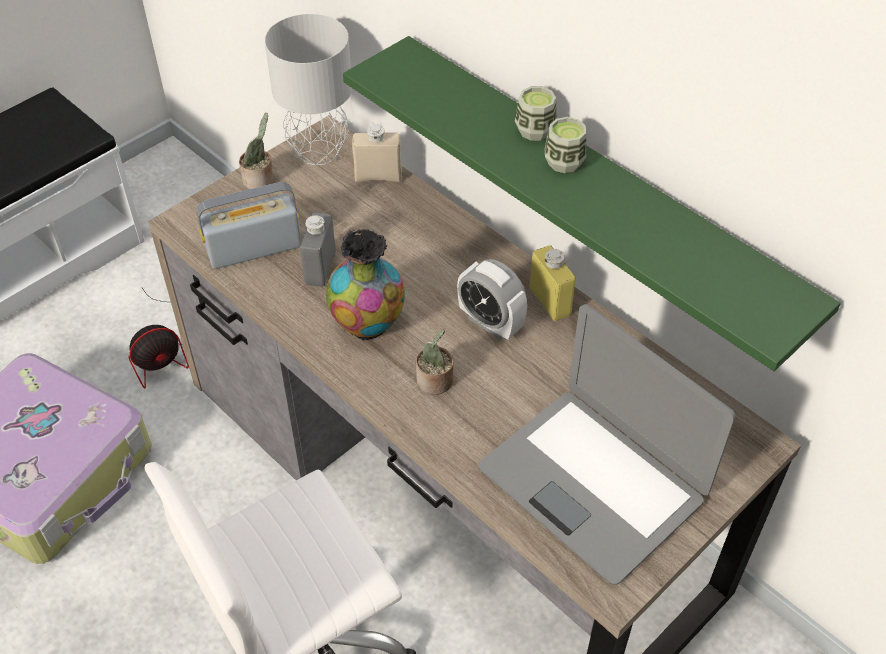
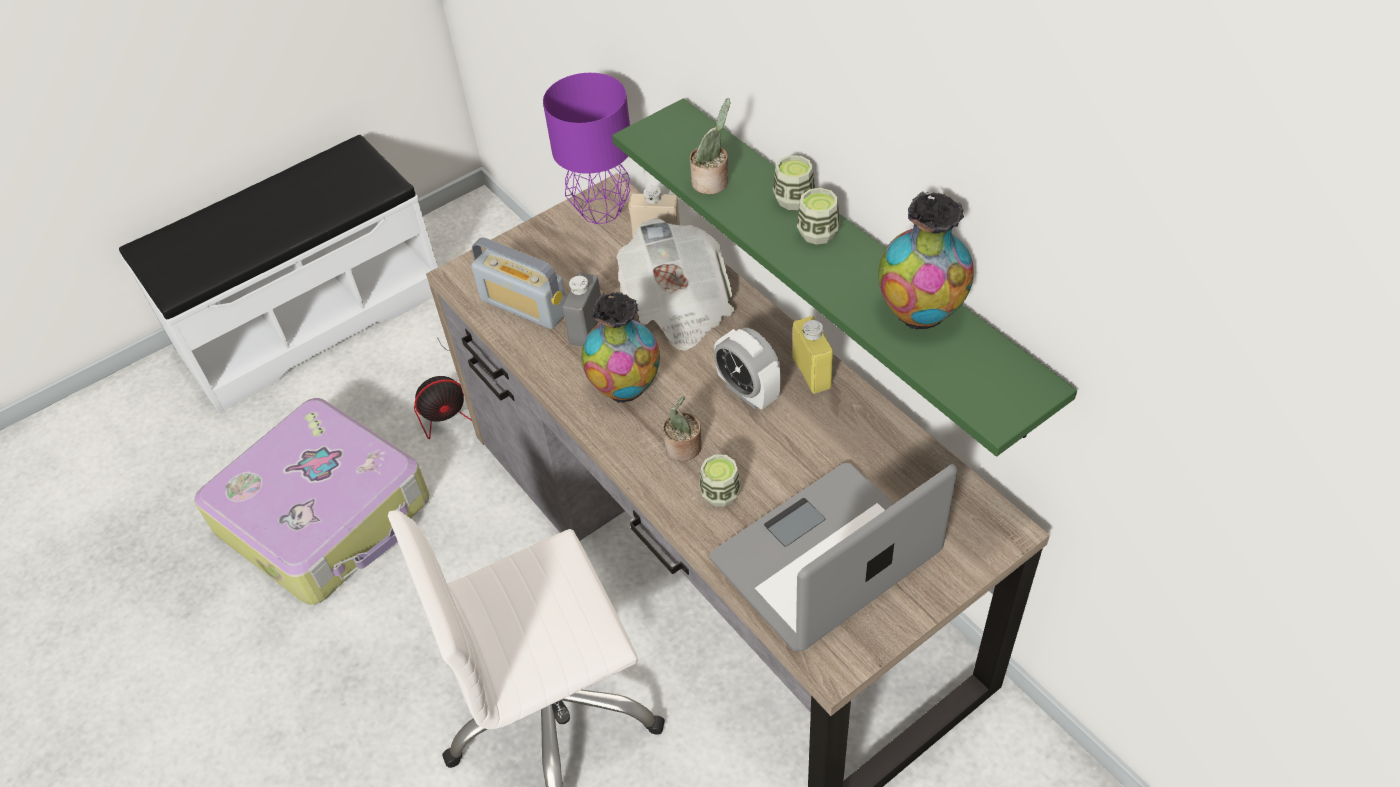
camera: 10 degrees right, 0 degrees up
radio [197,182,301,269] -> radio turned 135 degrees counterclockwise [471,237,566,330]
potted plant [239,113,274,189] -> potted plant moved to [690,98,730,194]
grey table lamp [265,14,352,165] -> purple table lamp [543,73,630,224]
laptop [479,304,736,585] -> laptop turned 90 degrees clockwise [710,463,957,651]
none -> newspaper [617,218,734,351]
none -> cup [699,454,742,507]
none -> vase [878,191,974,330]

